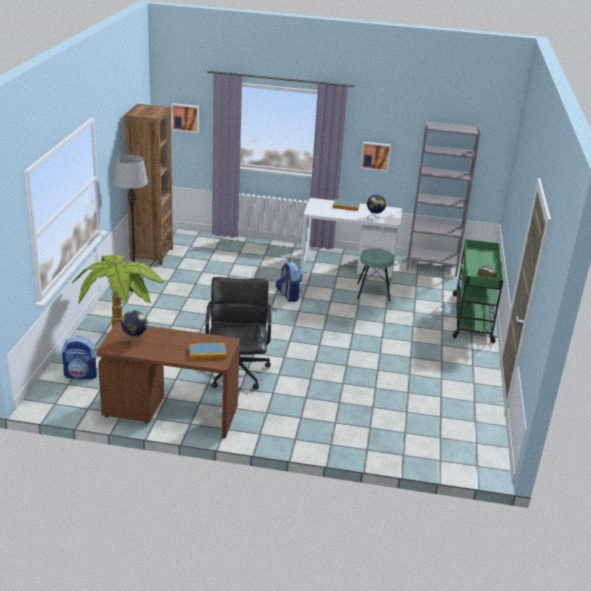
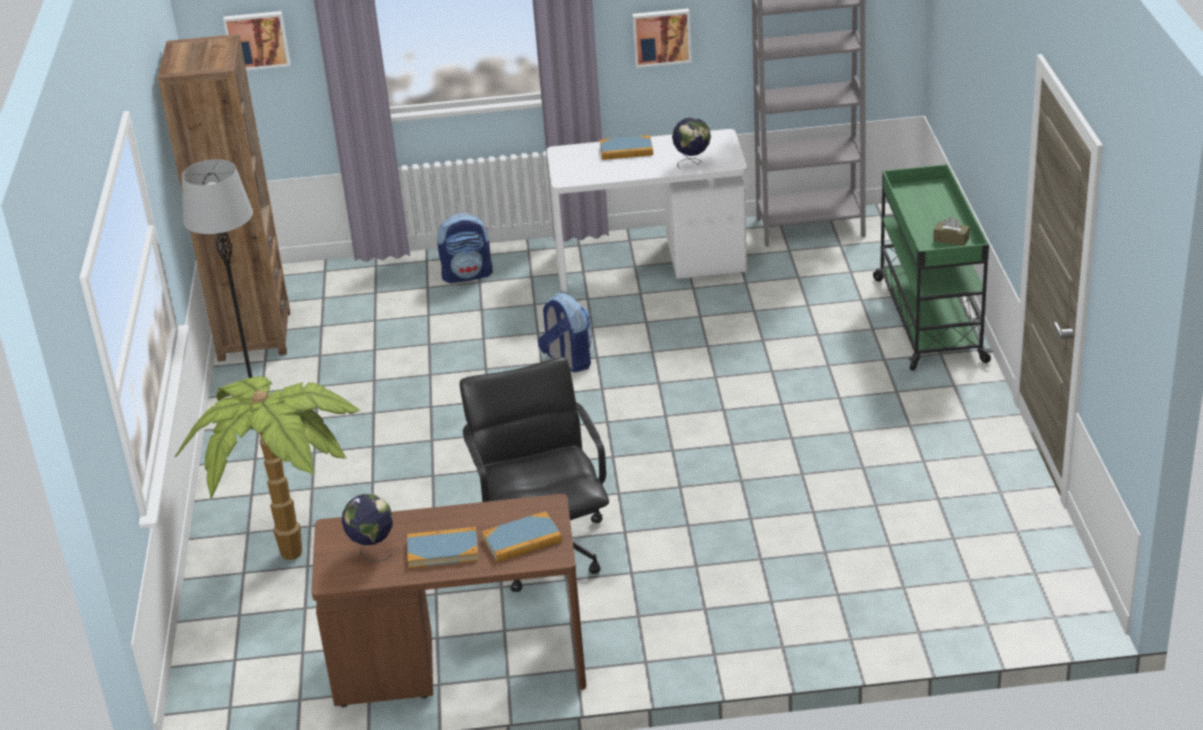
camera: 10 degrees left, 5 degrees up
backpack [62,336,97,380] -> backpack moved to [437,213,492,283]
turquoise stool [357,249,395,302] -> none
none -> book [407,527,478,568]

